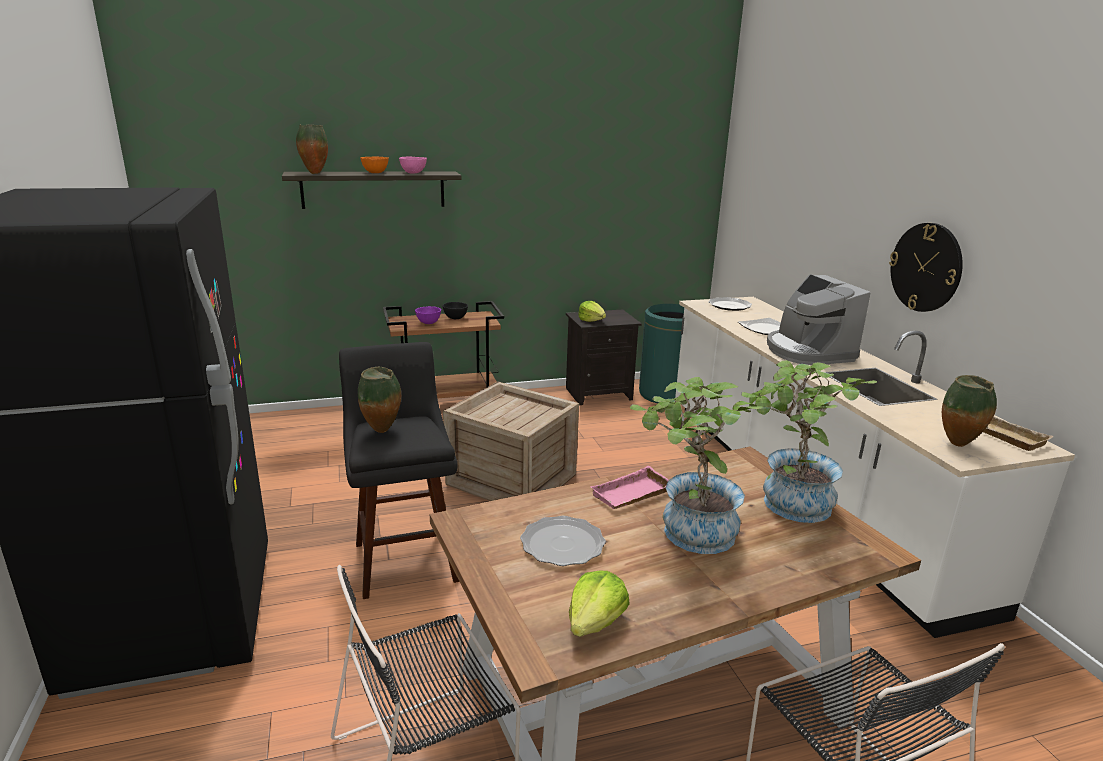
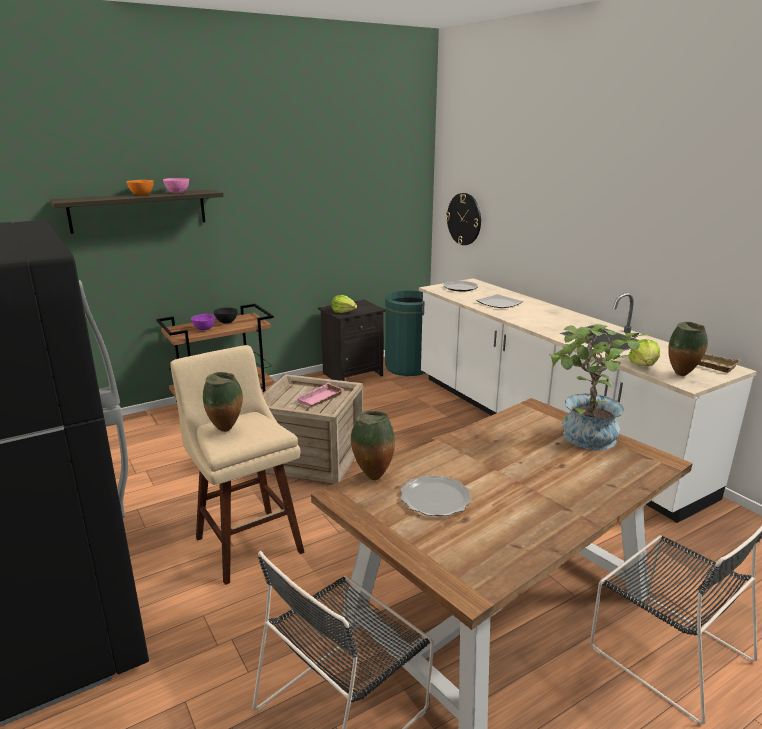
camera: 15 degrees left, 0 degrees up
vase [296,125,328,174] -> vase moved to [351,411,395,480]
black stool [339,342,459,599] -> beige stool [170,345,305,585]
lettuce [569,571,630,637] -> lettuce moved to [628,339,660,366]
pink tray [591,466,669,509] -> pink tray moved to [296,382,344,407]
potted plant [630,377,763,554] -> none
coffee machine [767,274,871,365] -> none
wall clock [889,223,963,312] -> wall clock moved to [446,193,481,245]

